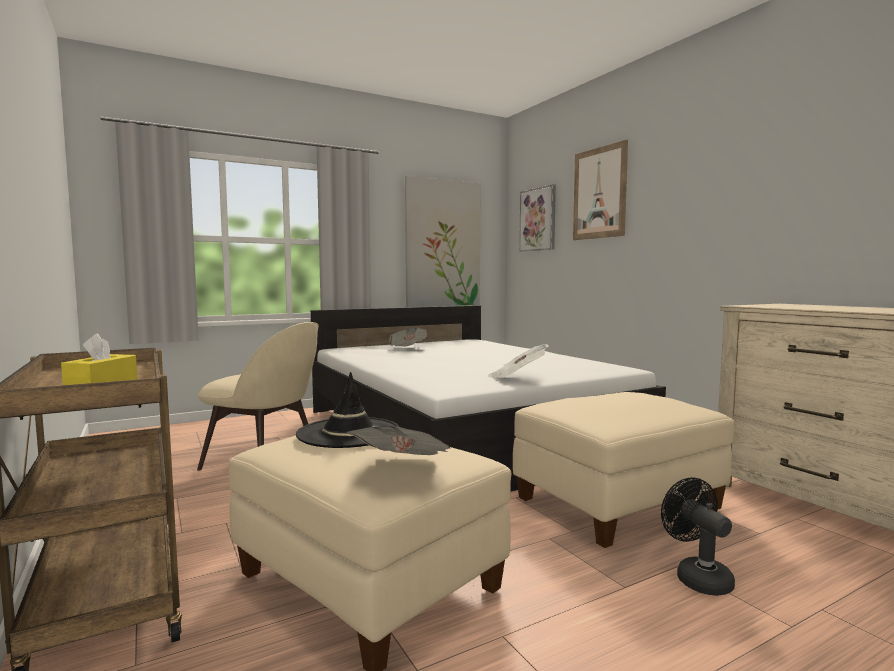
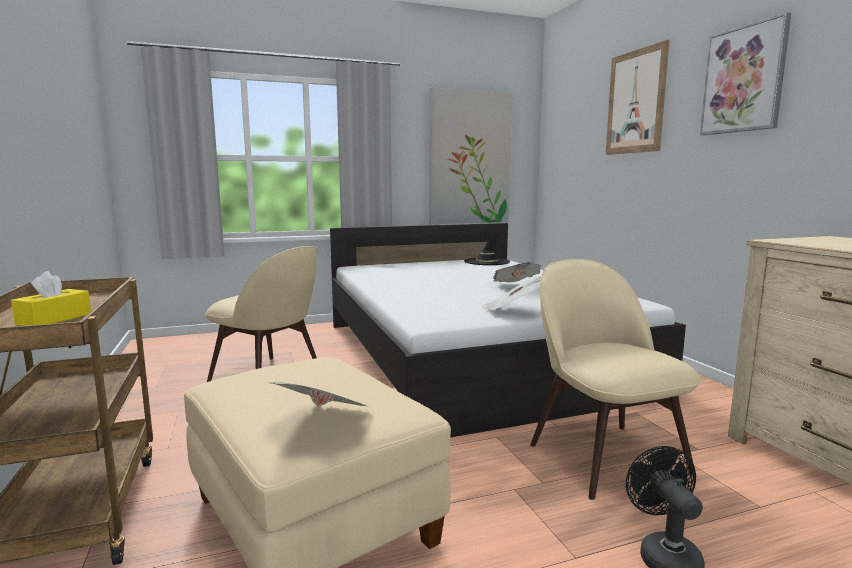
camera: 10 degrees right, 5 degrees up
black hat [296,372,399,448] -> black hat moved to [464,235,510,265]
newspaper [389,327,427,347] -> newspaper moved to [493,262,541,282]
beige ottoman [513,392,735,548] -> beige chair [530,259,701,500]
picture [519,184,556,252] -> picture moved to [700,12,791,135]

